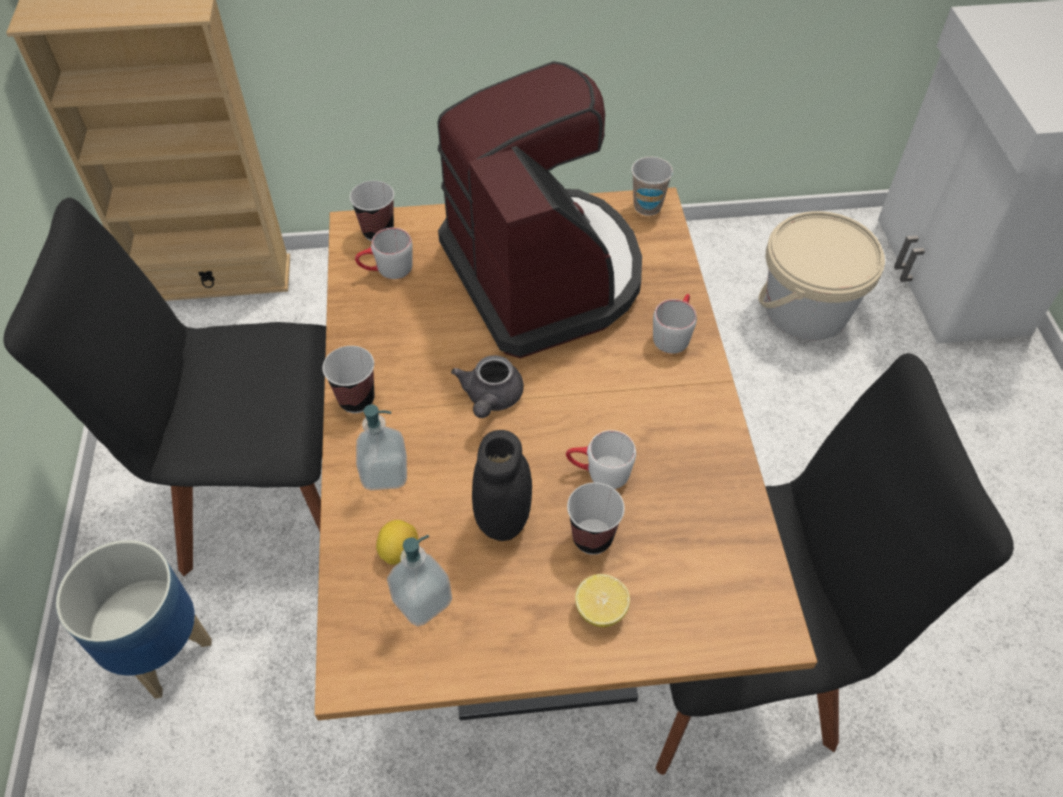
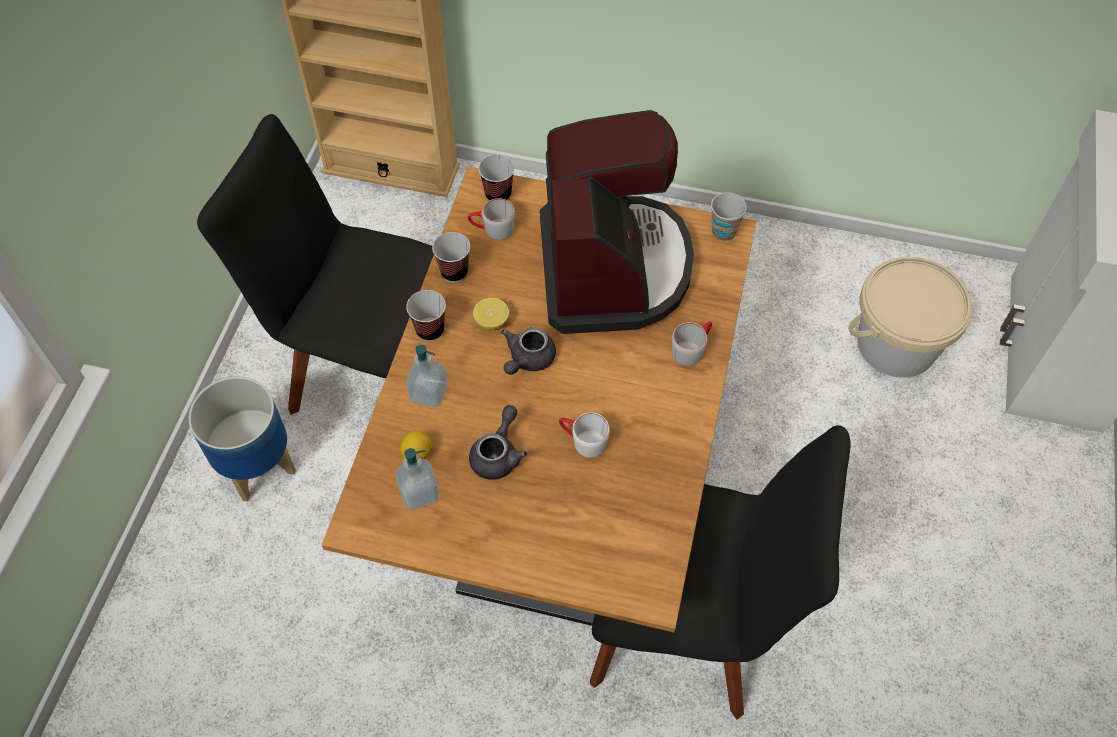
camera: 20 degrees right, 5 degrees up
black jar [472,430,532,541] -> grey teapot [469,405,527,480]
cup [567,483,625,555] -> cup moved to [432,232,470,282]
lemon [575,574,630,627] -> lemon moved to [473,298,509,330]

